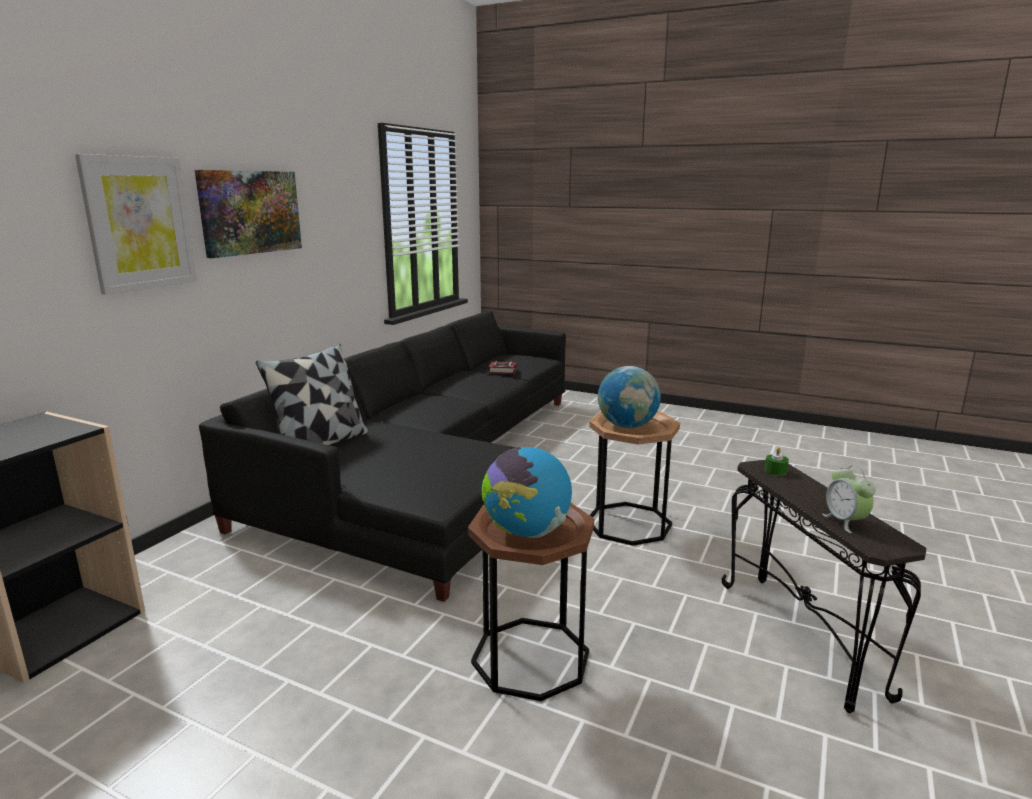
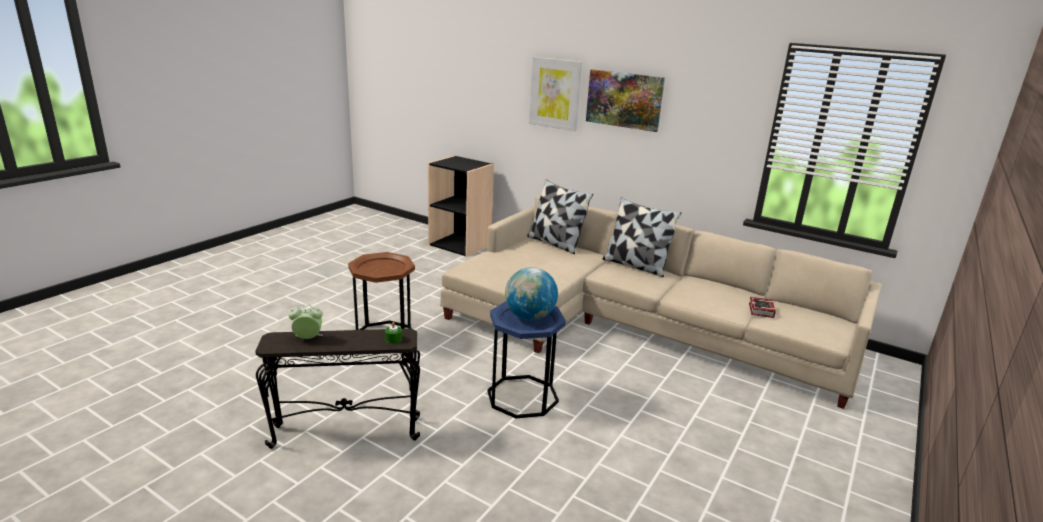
camera: 95 degrees right, 5 degrees up
black sofa [199,311,566,602] -> beige sofa [440,195,882,409]
globe [482,447,572,538] -> none
brown side table [589,412,680,546] -> blue side table [487,301,566,418]
none -> pillow [603,197,681,277]

